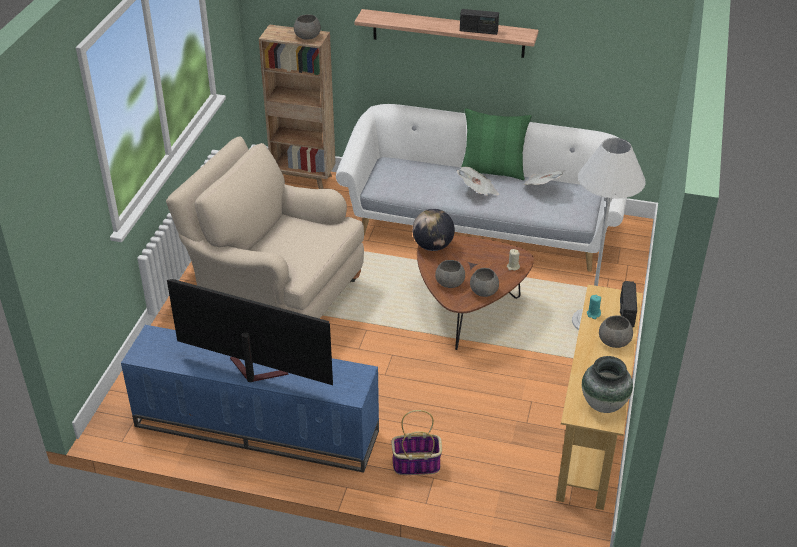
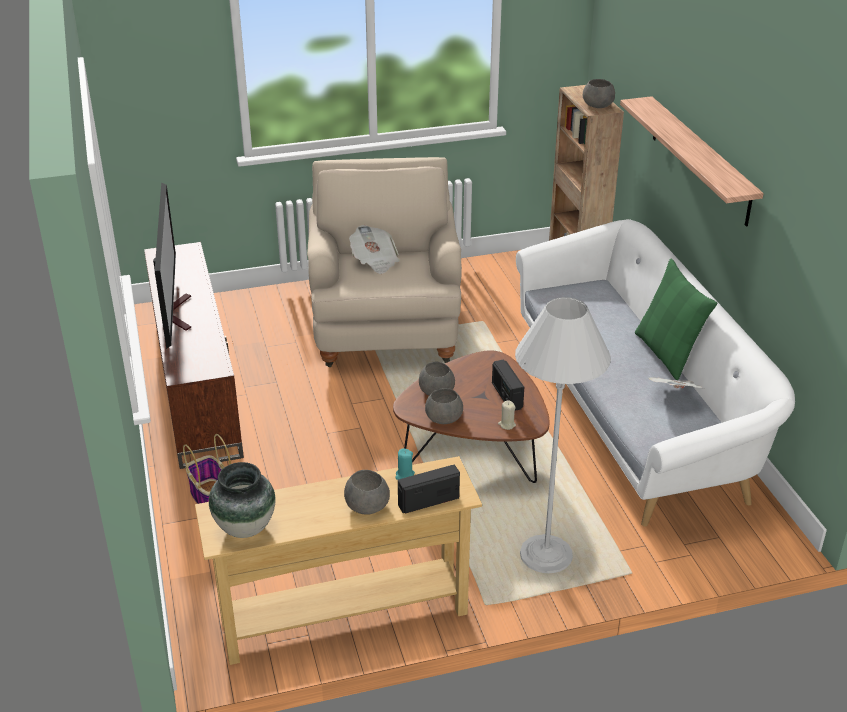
camera: 60 degrees right, 5 degrees down
blue tv stand [121,325,379,473] -> brown tv stand [144,242,244,469]
globe [412,209,455,251] -> none
newspaper [457,167,499,196] -> newspaper moved to [349,225,400,274]
radio [460,9,499,35] -> radio moved to [492,359,524,411]

